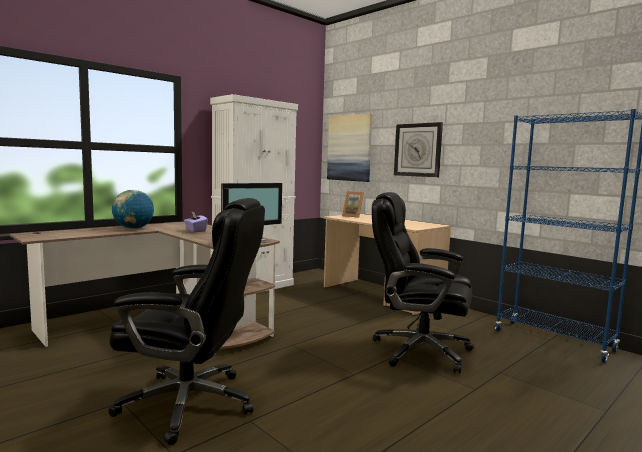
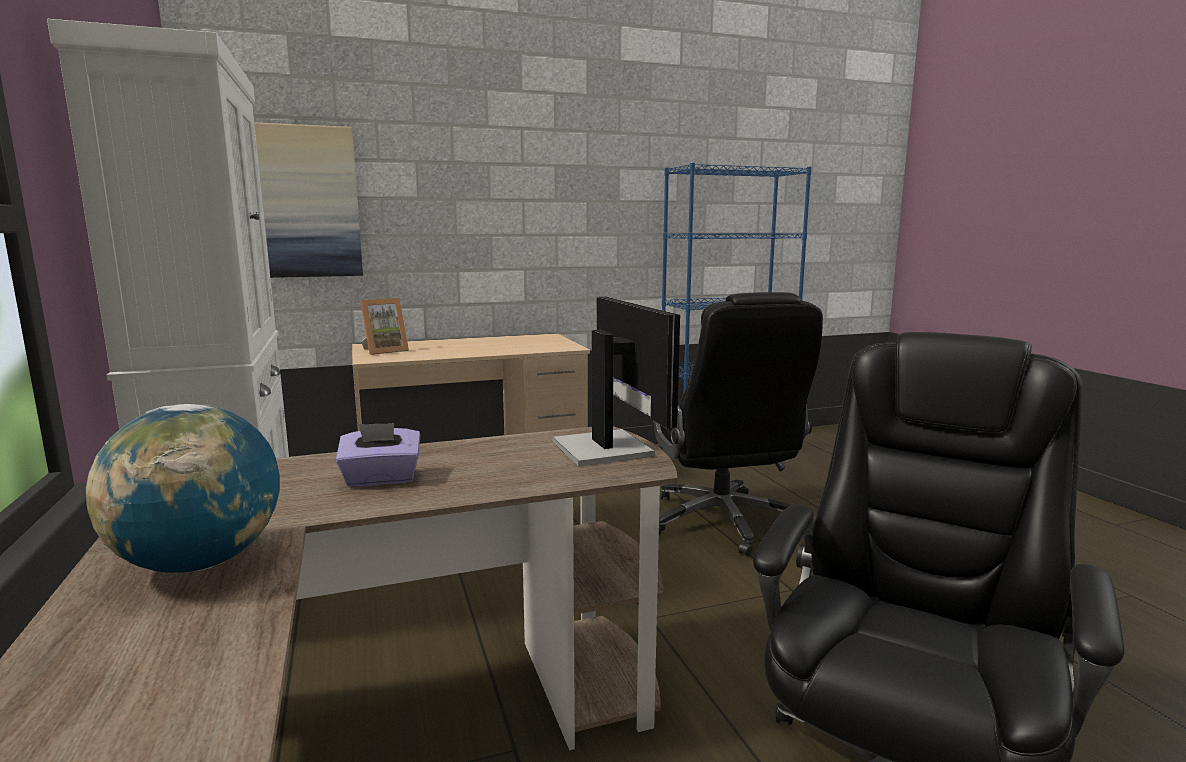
camera: 65 degrees left, 5 degrees up
black office chair [372,192,474,373] -> black office chair turned 60 degrees counterclockwise [652,292,823,556]
wall clock [394,122,443,177] -> none

